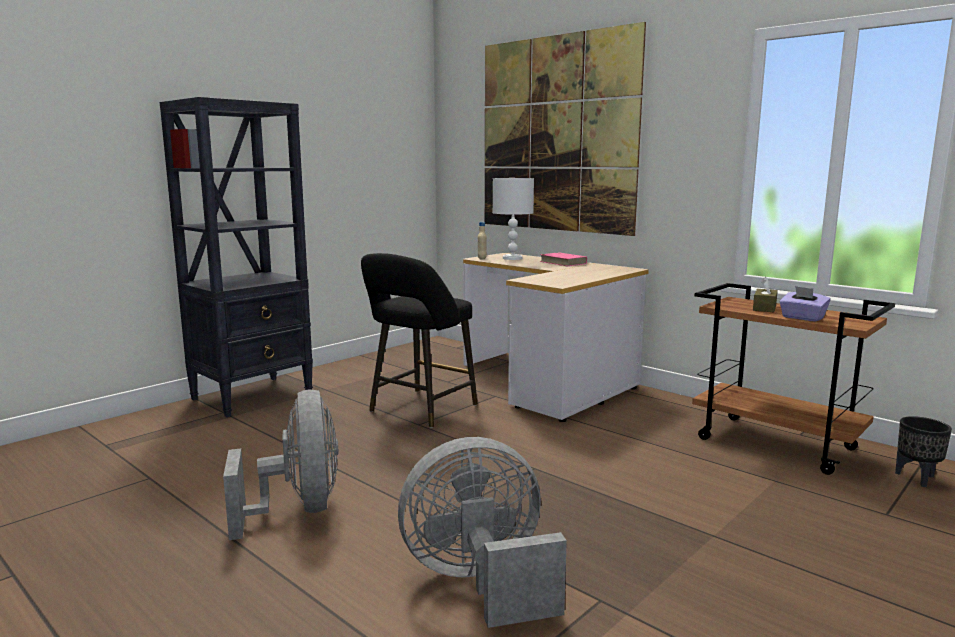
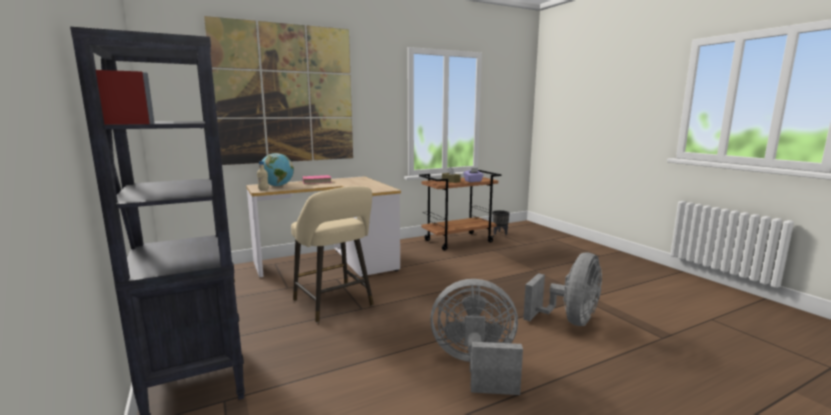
camera: 70 degrees left, 0 degrees up
black stool [361,253,477,428] -> beige stool [291,186,374,323]
grey fan [398,437,567,628] -> grey fan turned 150 degrees counterclockwise [523,253,602,326]
white table lamp [493,178,534,260] -> globe [259,153,294,186]

